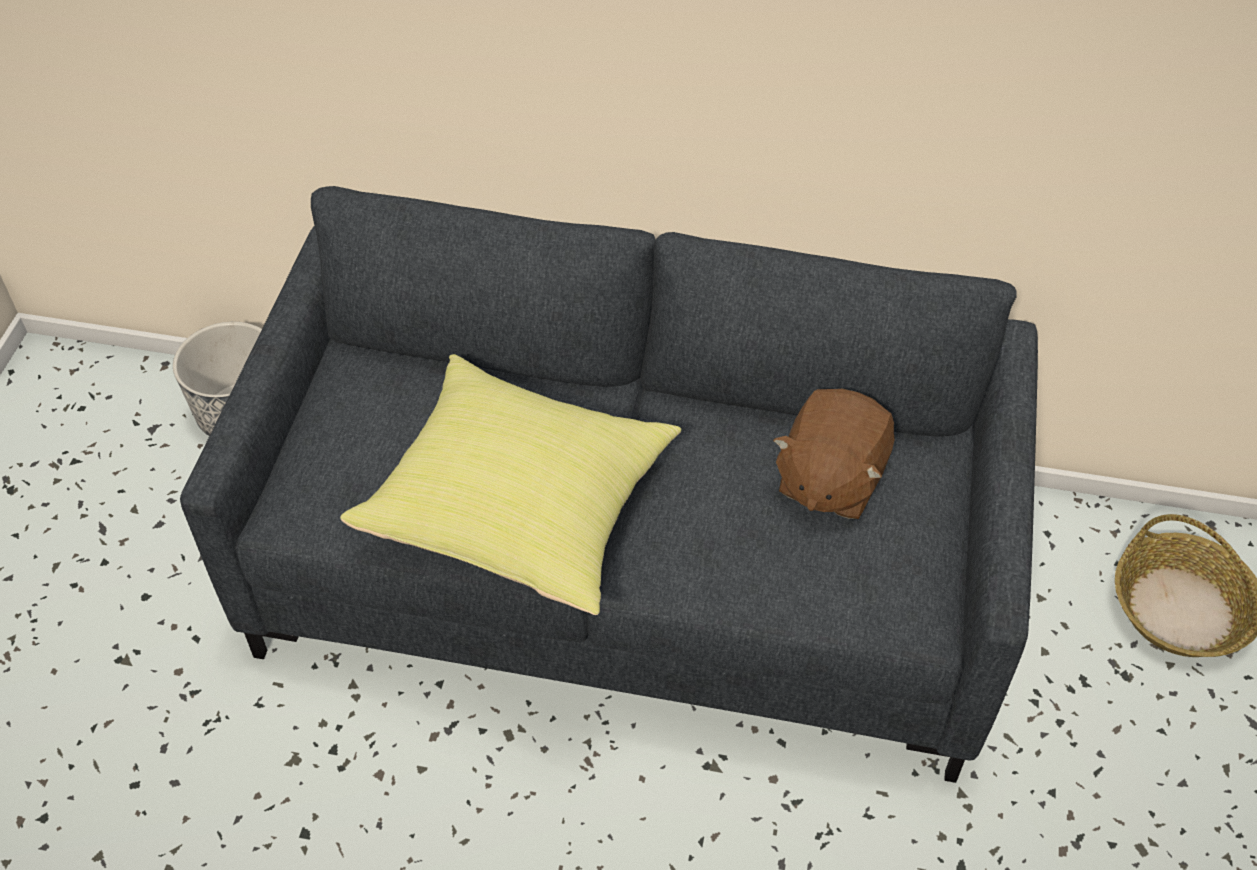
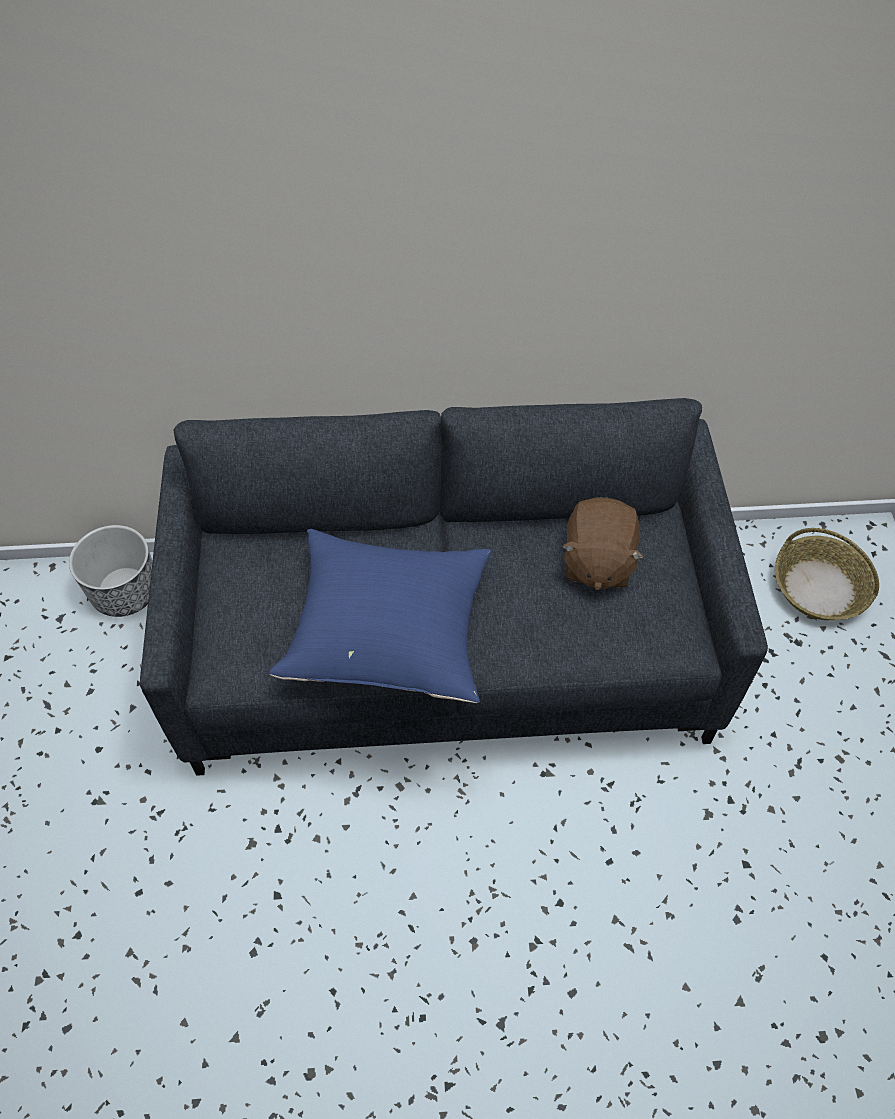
camera: 15 degrees left, 5 degrees up
yellow pillow [340,354,681,615] -> blue pillow [269,529,492,703]

